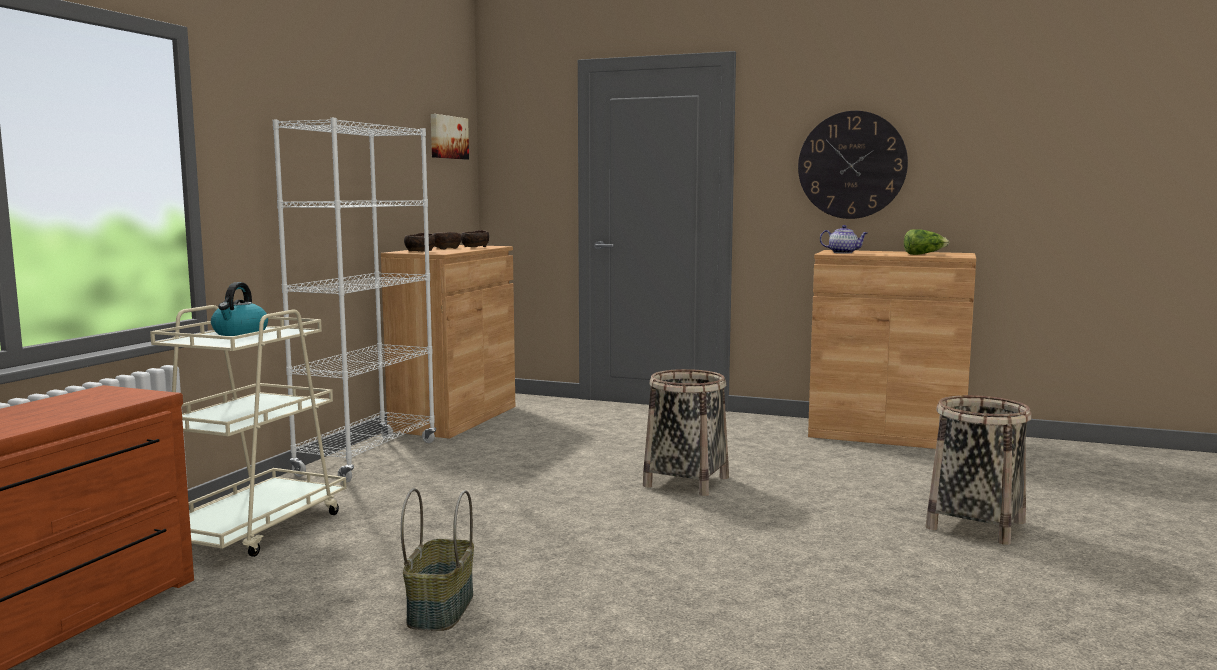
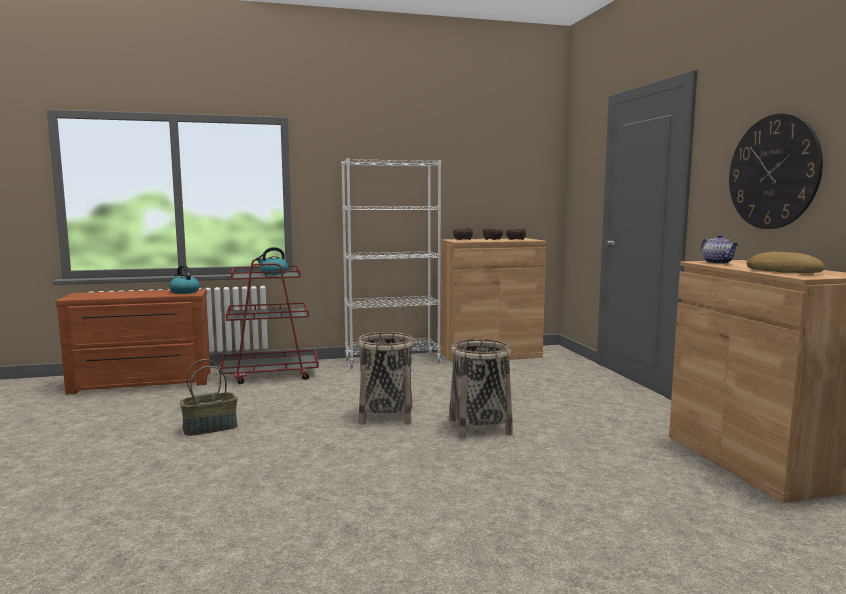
camera: 55 degrees right, 0 degrees up
beige cart [150,305,346,557] -> red cart [219,258,319,384]
picture [431,114,469,159] -> none
lettuce [904,229,949,255] -> bread [747,252,825,273]
basket [926,395,1032,545] -> basket moved to [357,332,414,424]
none -> kettle [169,265,200,294]

